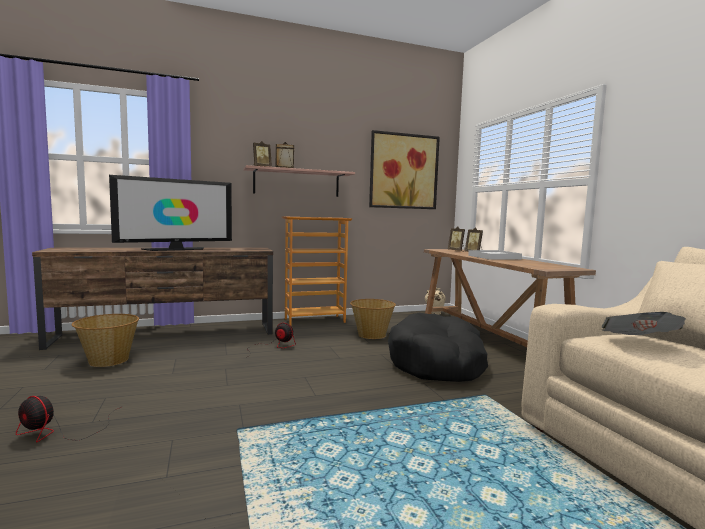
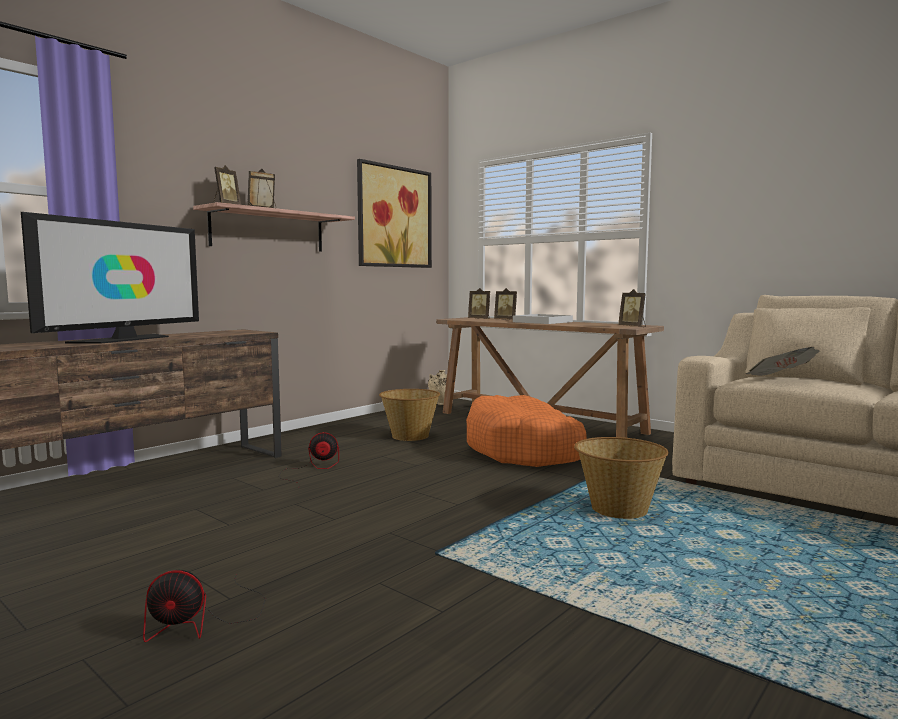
camera: 30 degrees left, 0 degrees up
basket [72,314,139,367] -> basket moved to [574,437,669,519]
bookcase [281,216,353,326] -> none
black dog bed [388,313,488,382] -> orange dog bed [466,395,587,467]
none -> picture frame [618,289,646,327]

